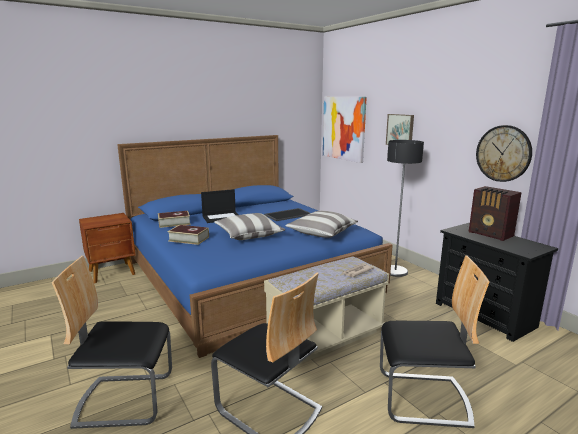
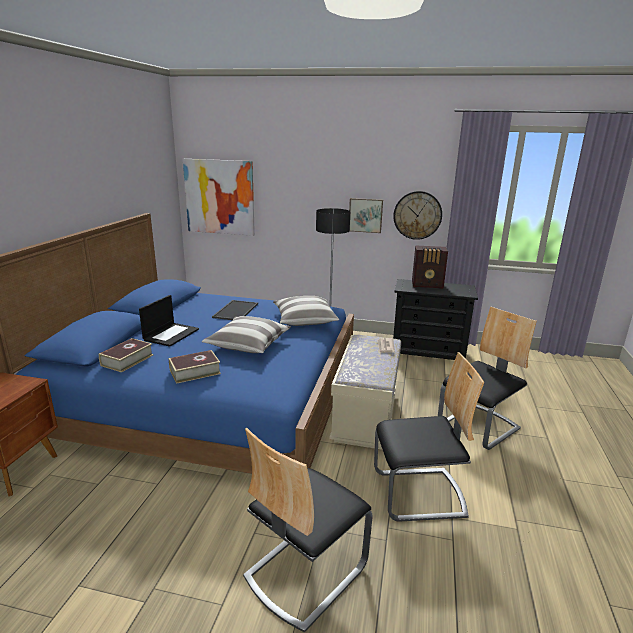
camera: 45 degrees left, 5 degrees up
picture [386,114,414,145] -> picture moved to [349,198,383,233]

